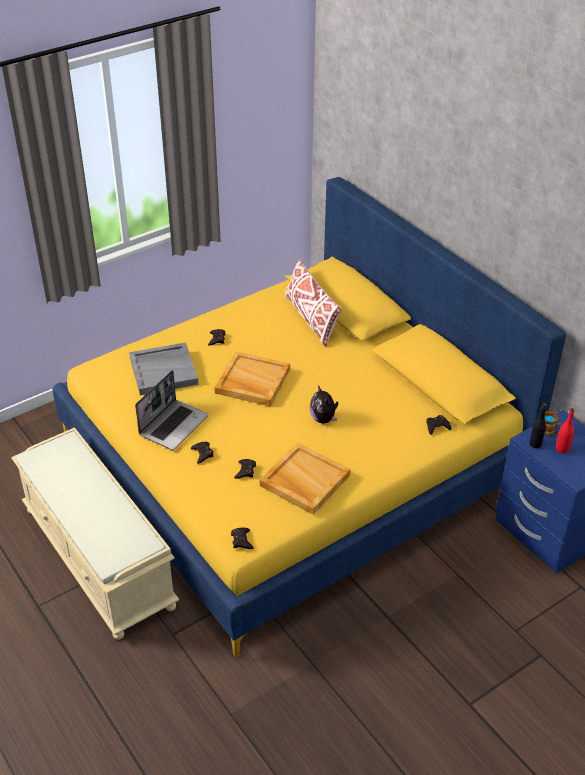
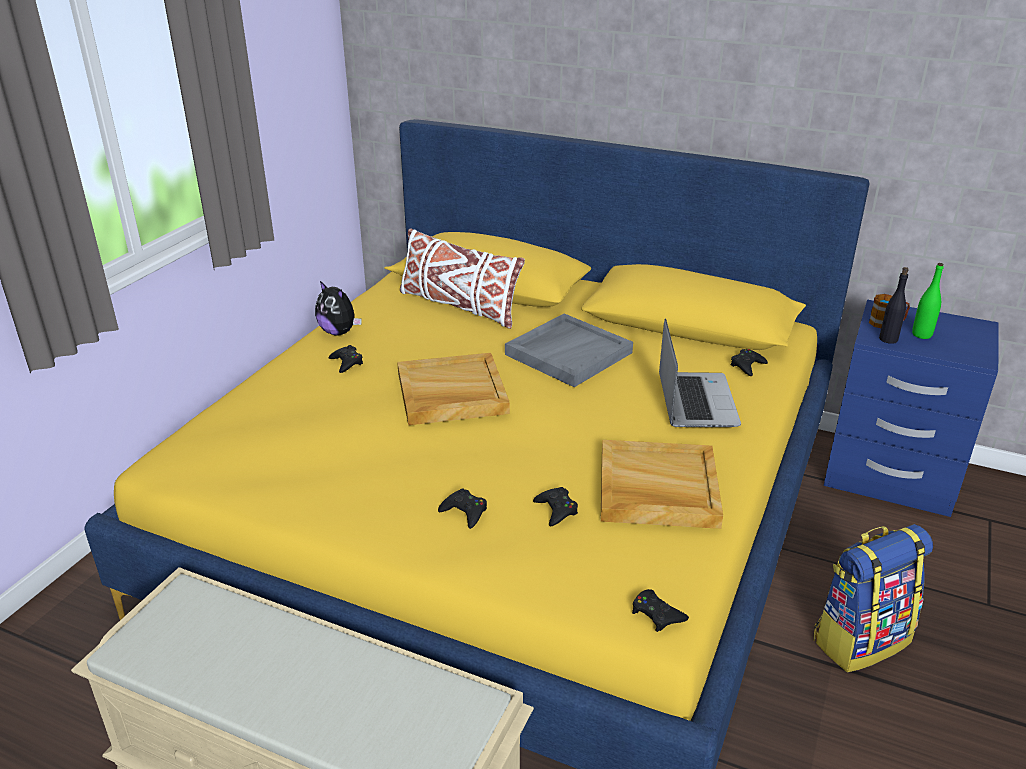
camera: 30 degrees left, 10 degrees down
grey tray [129,342,199,395] -> grey tray moved to [505,314,633,387]
laptop [135,370,208,450] -> laptop moved to [659,318,741,427]
plush toy [310,385,339,424] -> plush toy moved to [315,281,362,336]
red bottle [556,408,574,454] -> green bottle [912,263,944,339]
none -> backpack [813,524,933,672]

